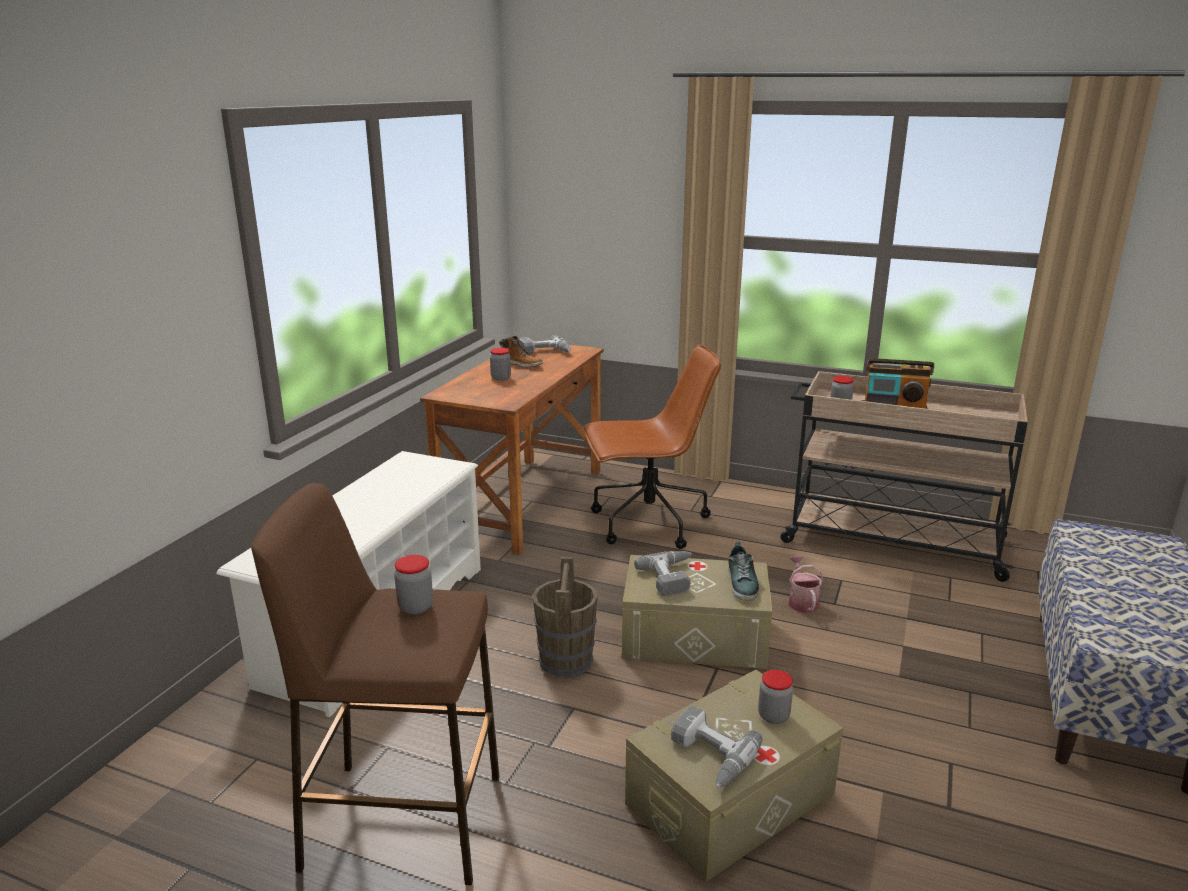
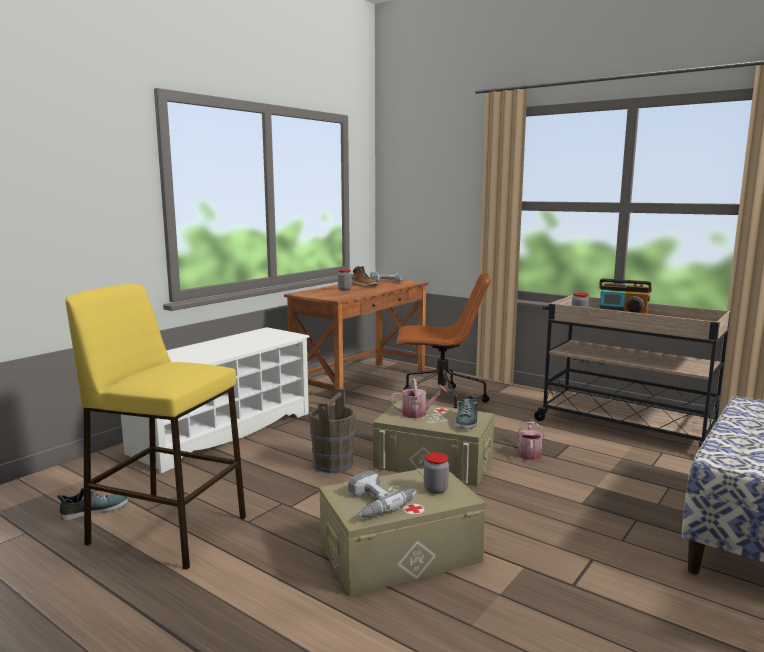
camera: 15 degrees right, 10 degrees down
brown stool [251,483,500,885] -> yellow stool [65,283,246,570]
jar [394,555,433,614] -> none
power drill [634,551,692,596] -> watering can [390,378,447,418]
none -> shoe [57,488,128,520]

